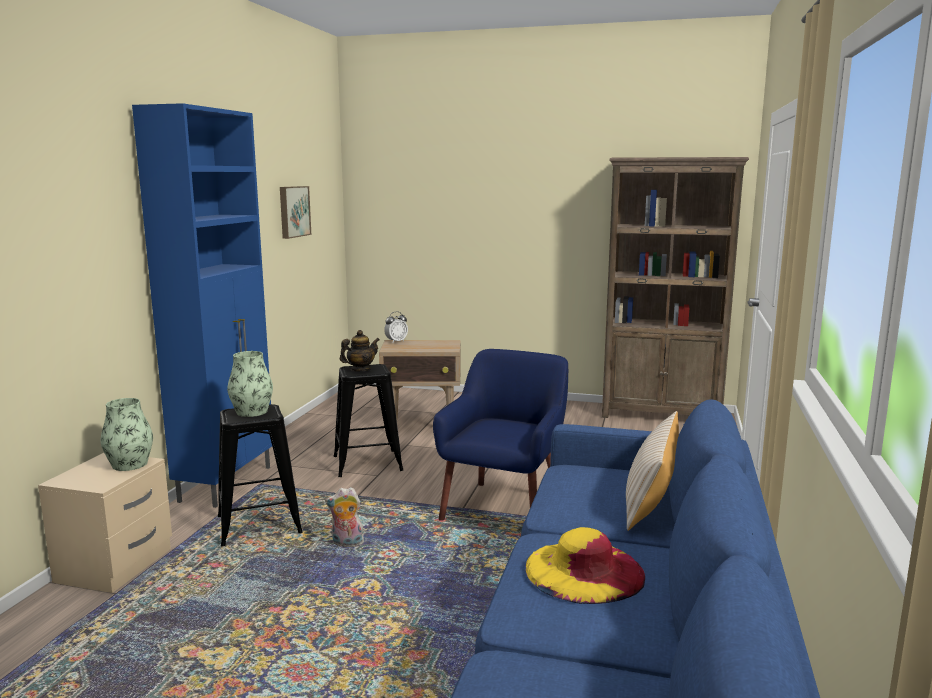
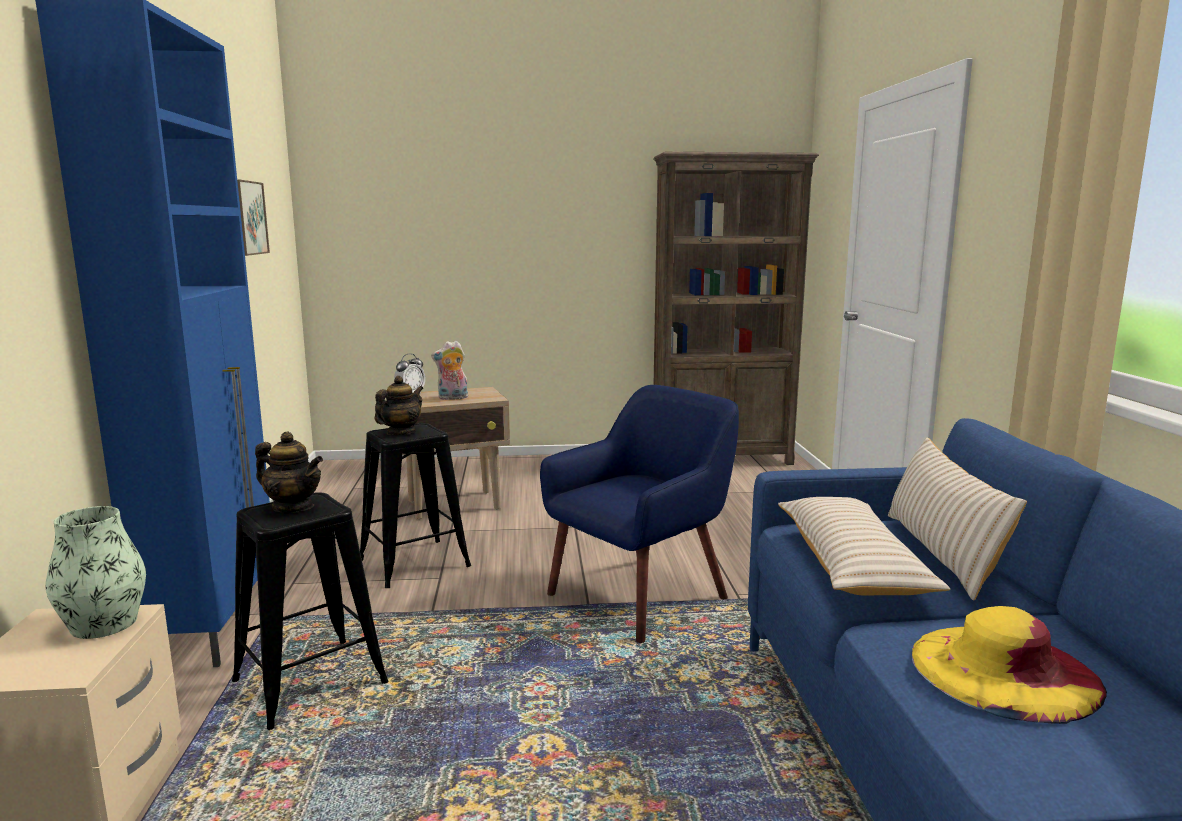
camera: 20 degrees left, 0 degrees up
vase [227,351,273,417] -> teapot [255,432,323,513]
plush toy [325,487,364,547] -> plush toy moved to [431,341,468,400]
blue armchair [433,349,568,521] -> blue armchair turned 45 degrees clockwise [540,385,739,643]
none -> beige pillow [778,497,950,596]

